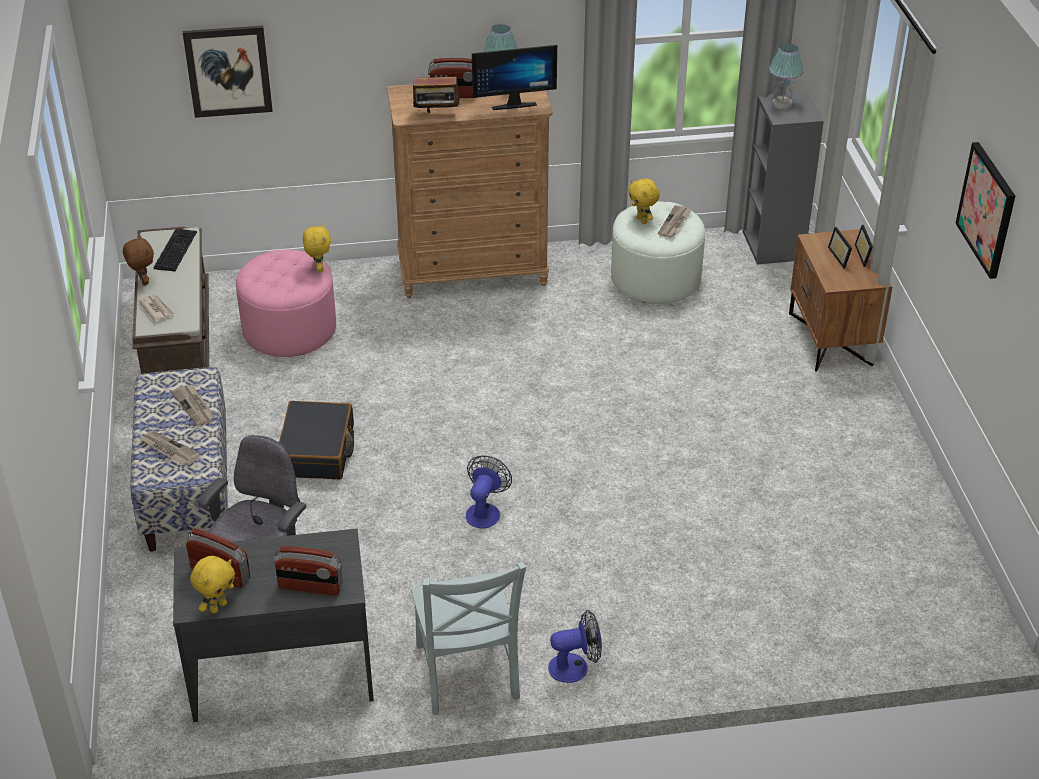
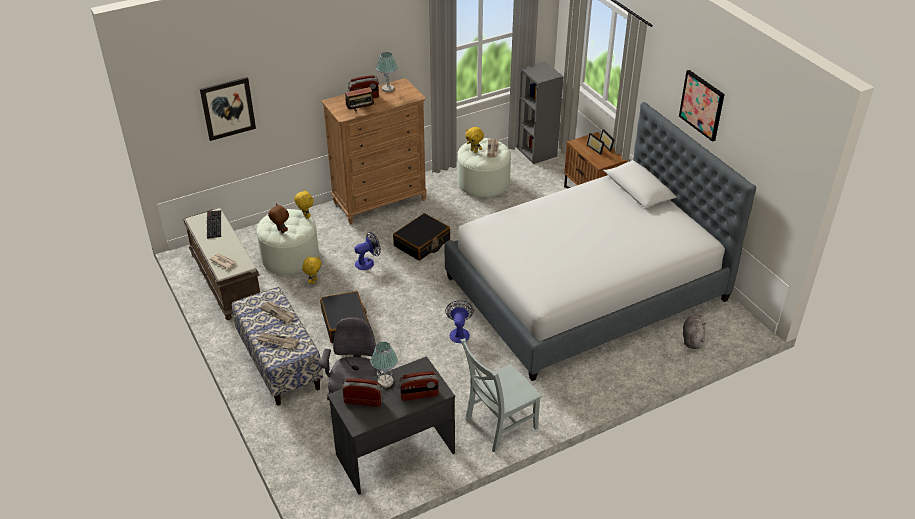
camera: 20 degrees left, 0 degrees up
brown plush toy [123,235,154,286] -> brown plush toy moved to [268,204,289,233]
yellow plush toy [190,556,235,614] -> yellow plush toy moved to [302,256,322,284]
pink ottoman [236,250,336,357] -> white ottoman [257,209,319,275]
grey chair [411,562,526,715] -> grey chair turned 90 degrees clockwise [460,338,542,453]
monitor [472,45,557,110] -> none
fan [548,610,602,683] -> fan moved to [355,232,381,270]
table lamp [769,44,804,109] -> table lamp moved to [370,342,398,388]
none -> black suitcase [393,213,450,261]
none -> bed [445,102,756,381]
none -> grey plush toy [683,315,707,349]

